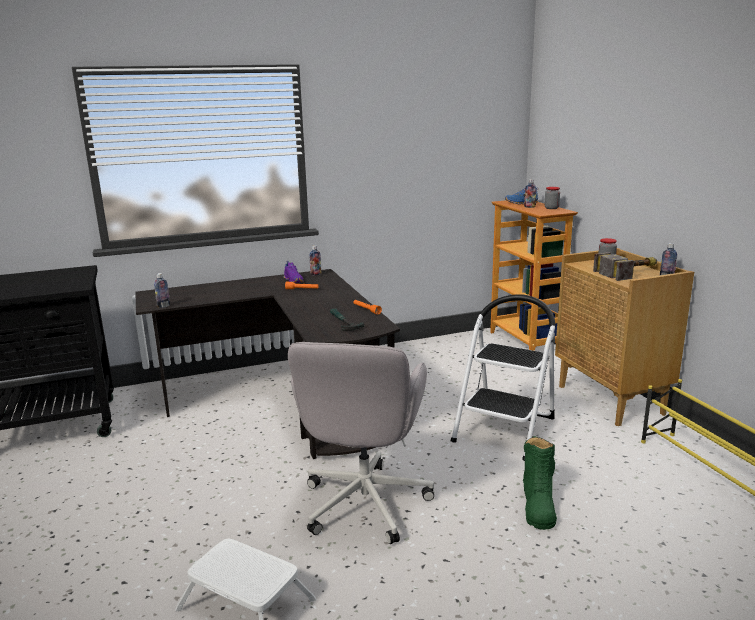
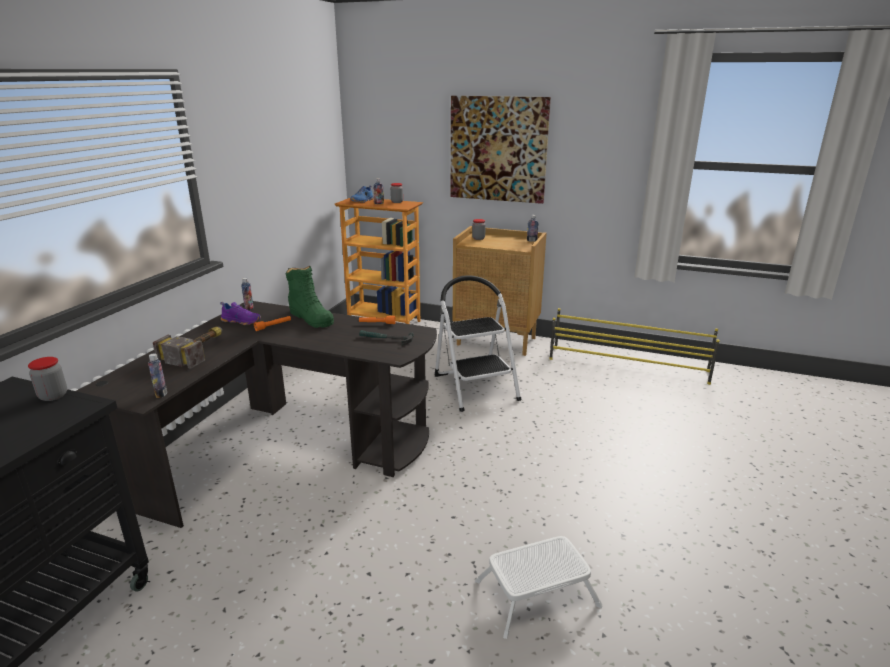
camera: 50 degrees left, 5 degrees up
grey office chair [288,342,434,544] -> none
green boot [523,436,557,530] -> green boot moved to [286,266,334,328]
hammer [593,252,657,281] -> hammer moved to [153,326,222,369]
none -> jar [28,357,67,401]
none -> picture [451,96,551,204]

